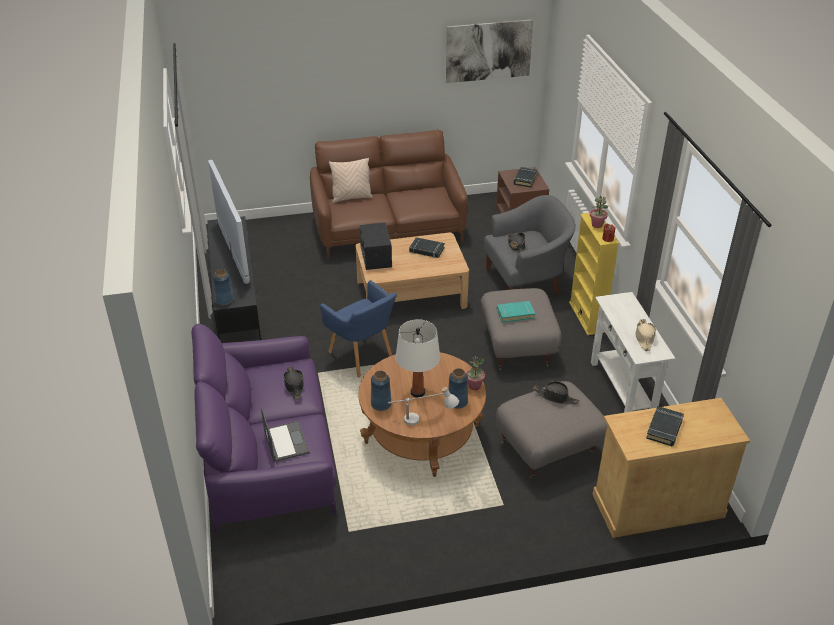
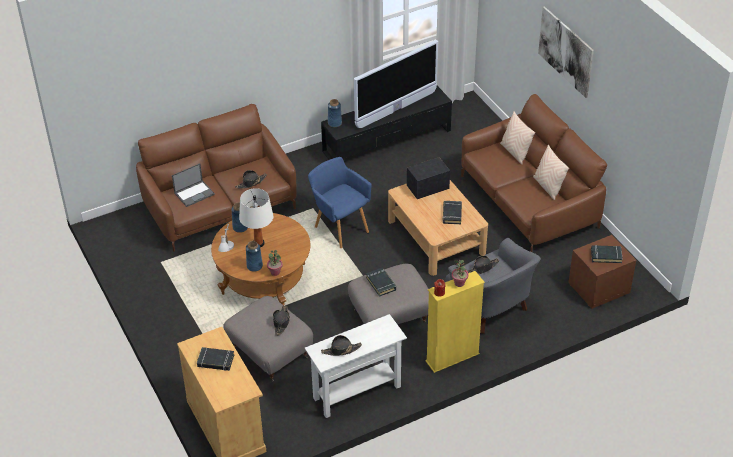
camera: 75 degrees right, 5 degrees up
purple sofa [192,324,336,535] -> brown sofa [136,104,297,252]
blue armchair [320,280,397,378] -> blue armchair turned 105 degrees clockwise [308,157,372,248]
picture [446,19,534,83] -> picture moved to [538,6,594,98]
turquoise book [497,301,535,323] -> black book [366,268,396,297]
beige hat [635,319,656,351] -> black hat [321,335,362,356]
none -> beige pillow [533,145,569,200]

